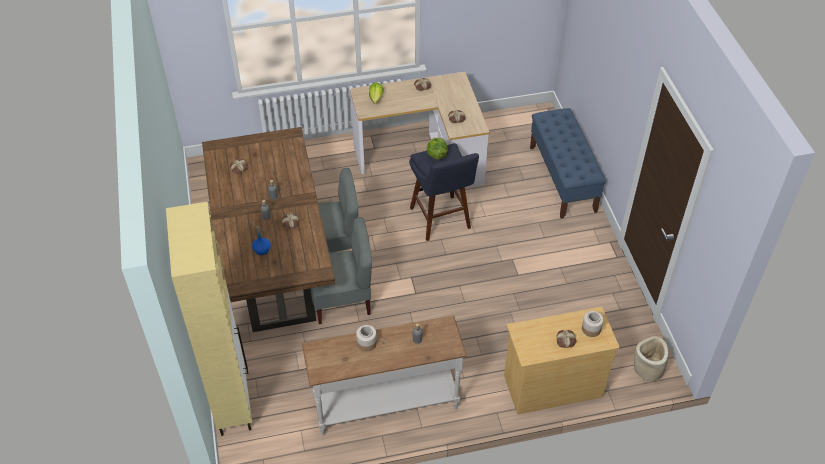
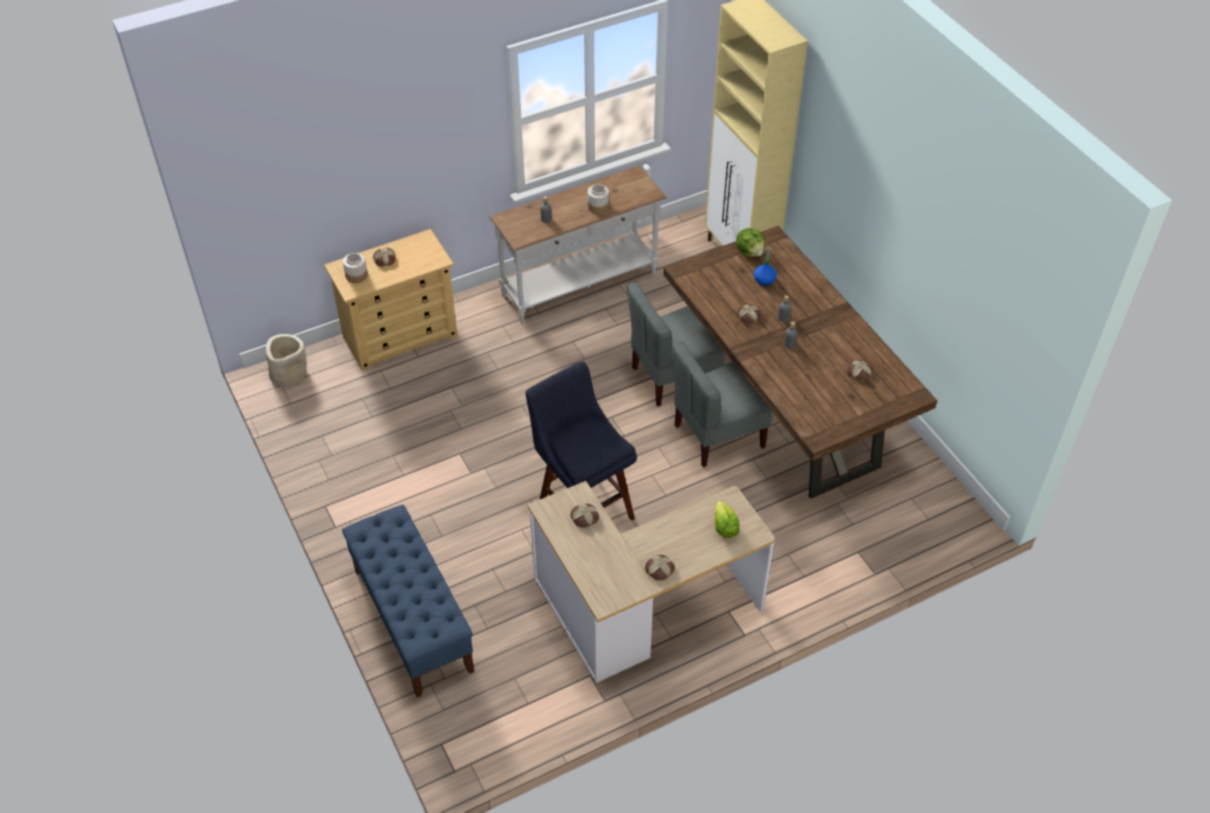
camera: 165 degrees right, 0 degrees up
lettuce [427,138,448,159] -> lettuce moved to [736,228,765,257]

